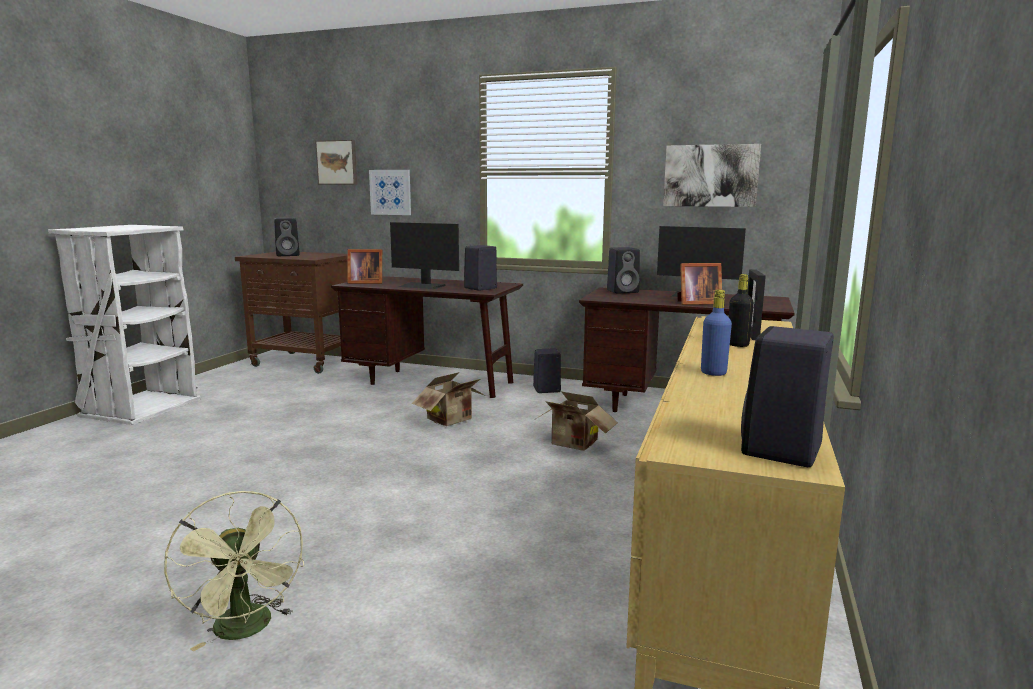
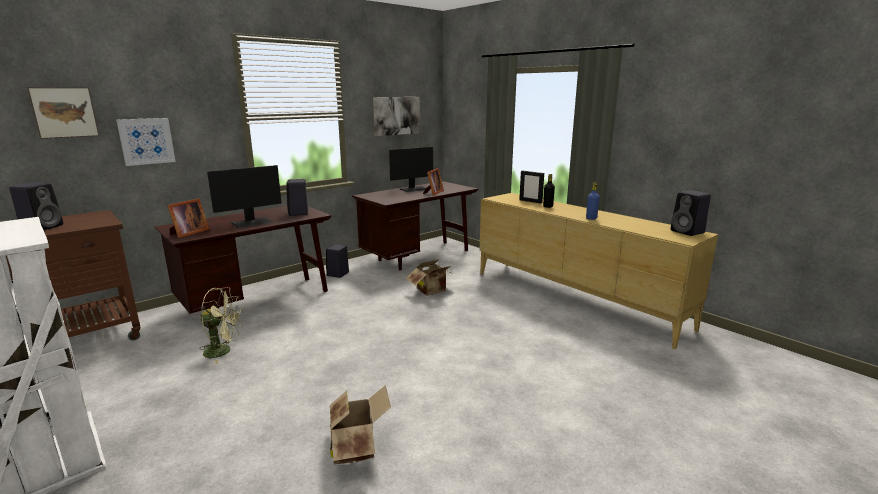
camera: 60 degrees left, 5 degrees up
green fan [164,491,304,652] -> green fan moved to [200,287,243,364]
cardboard box [412,372,484,426] -> cardboard box moved to [330,385,391,465]
black speaker [607,247,640,293] -> none

